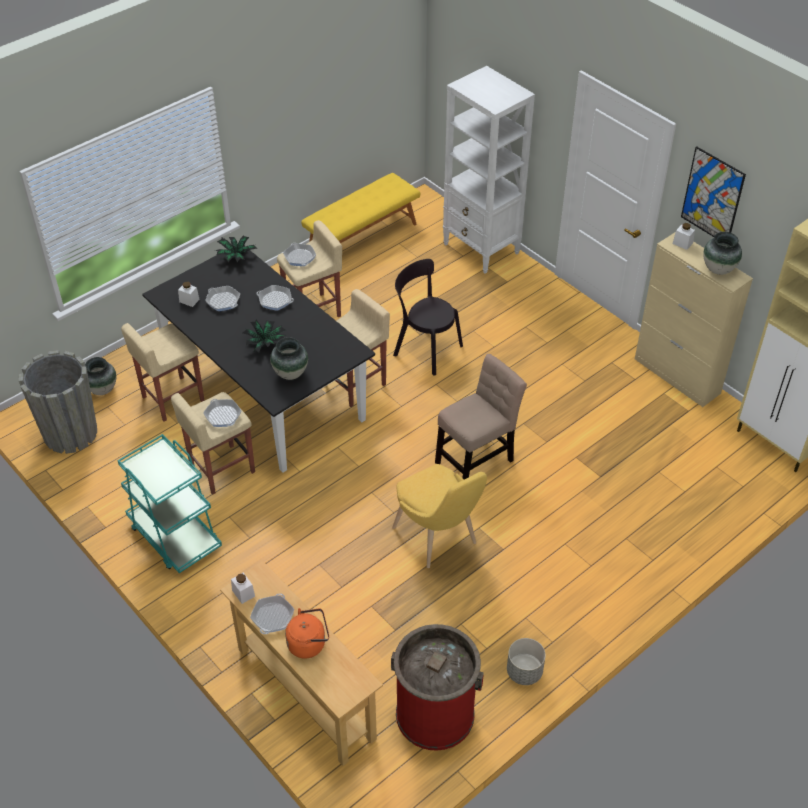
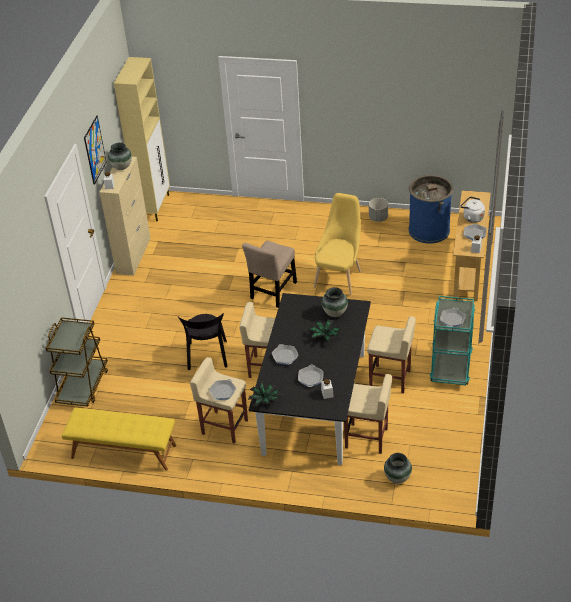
camera: 125 degrees left, 5 degrees down
grey planter [19,350,97,454] -> none
frying pan [203,399,242,427] -> frying pan moved to [440,307,466,327]
orange kettle [285,608,329,659] -> white kettle [460,197,485,223]
red trash can [391,624,484,751] -> blue trash can [409,175,453,244]
beige chair [435,354,527,479] -> beige chair turned 75 degrees counterclockwise [242,241,297,308]
white bookcase [443,66,535,274] -> brown cart [46,317,108,407]

